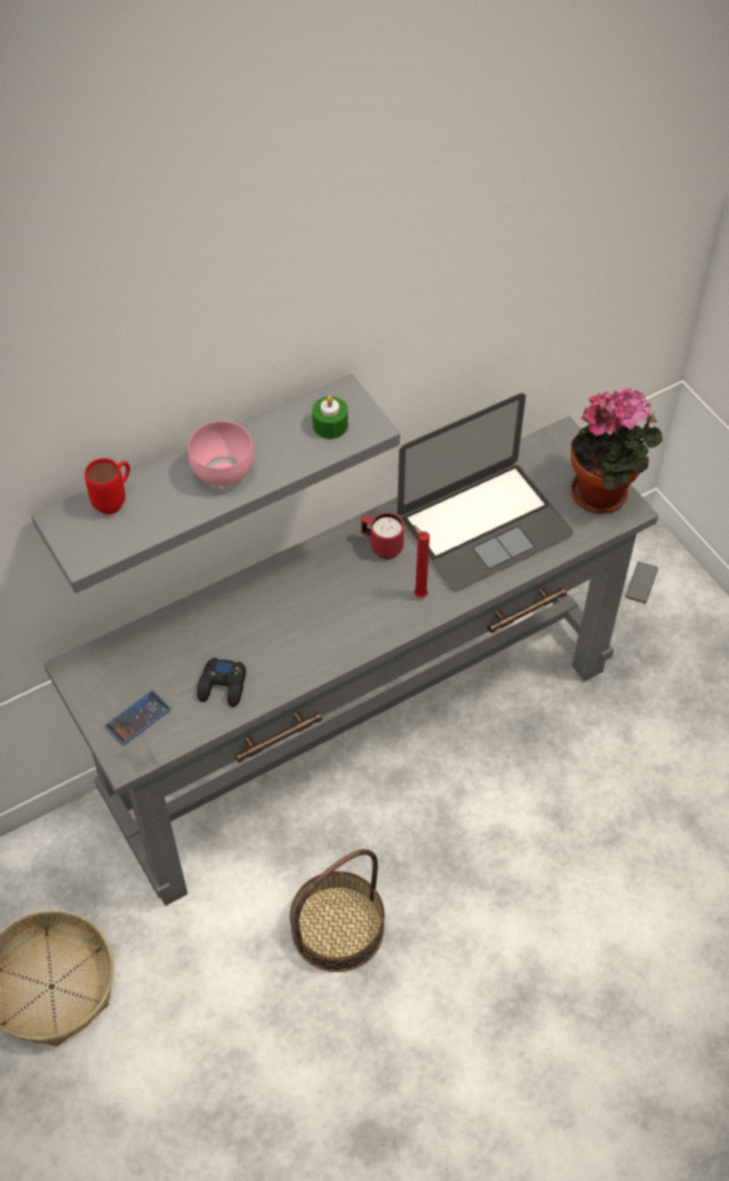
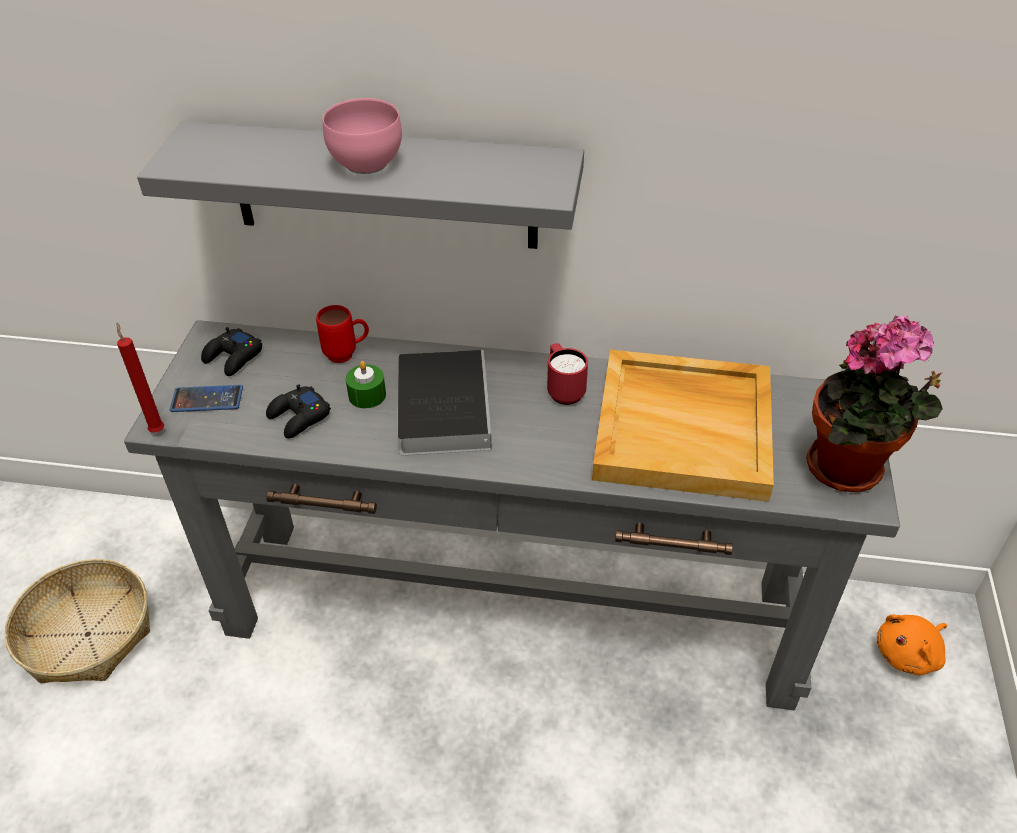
camera: 40 degrees right, 10 degrees down
red mug [85,458,130,514] -> red mug moved to [316,305,369,363]
basket [290,849,385,972] -> none
green candle [312,396,348,439] -> green candle moved to [346,361,386,408]
laptop [397,393,573,591] -> beige tray [592,350,774,502]
red candle [413,525,430,598] -> red candle moved to [117,322,164,433]
phone [626,562,658,603] -> orange plush toy [877,615,947,675]
none -> black game controller [201,327,262,376]
none -> book [398,350,492,456]

